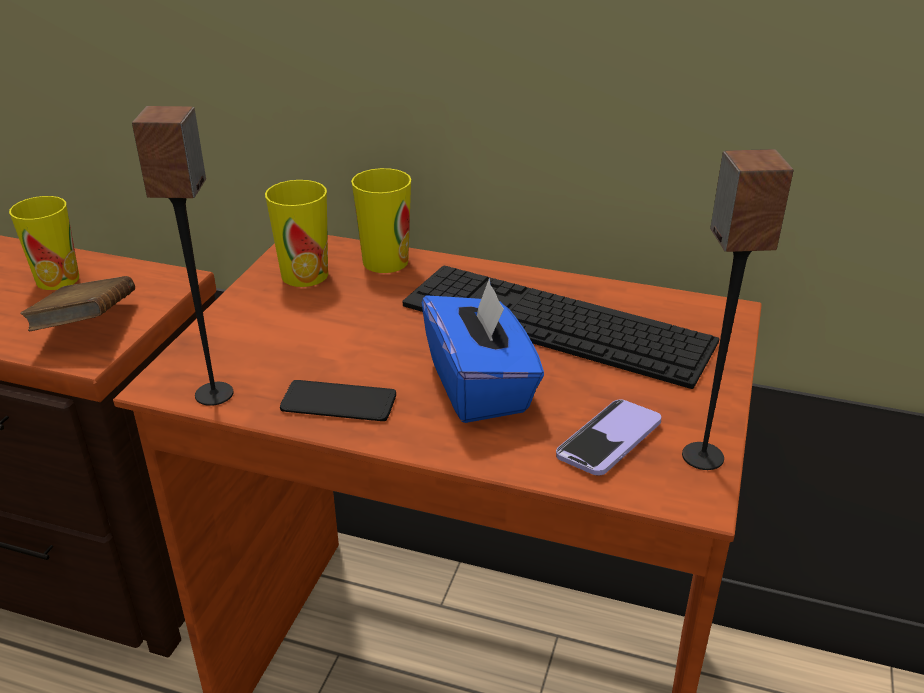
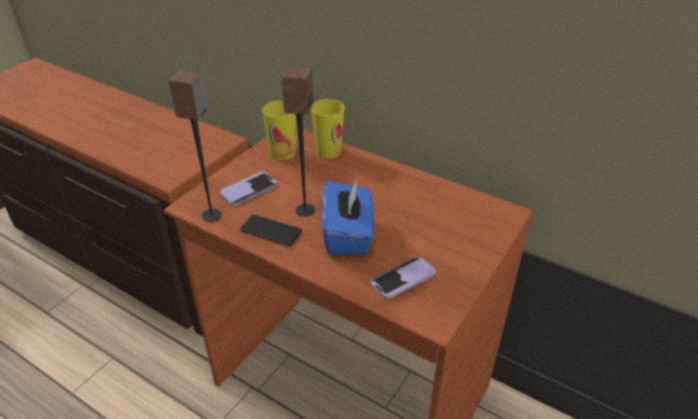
camera: 15 degrees right, 5 degrees up
cup [9,196,79,290] -> none
brown book [21,276,135,331] -> none
keyboard [403,266,719,389] -> none
speaker [682,149,793,470] -> speaker moved to [281,66,315,217]
none -> phone [220,171,277,206]

